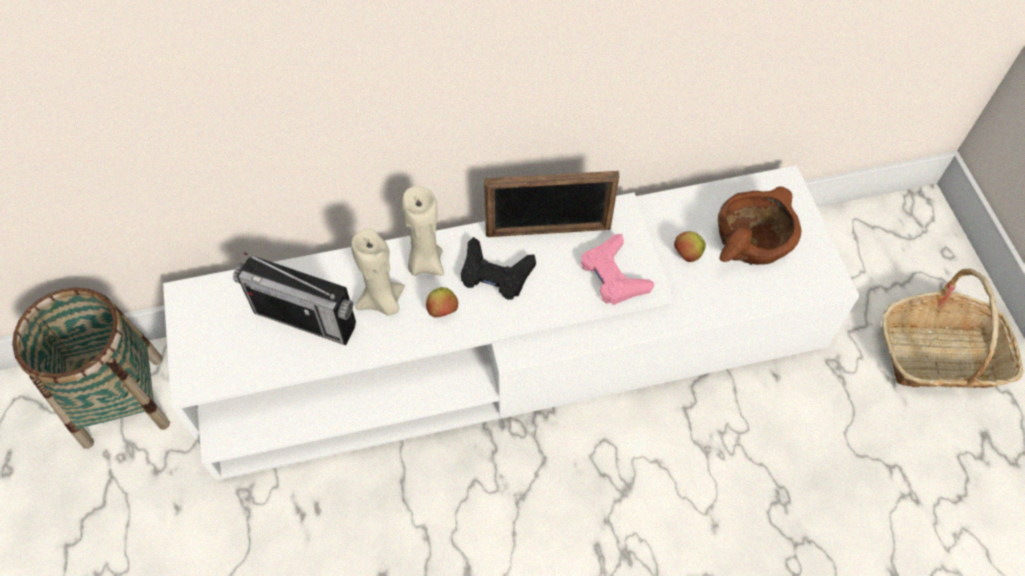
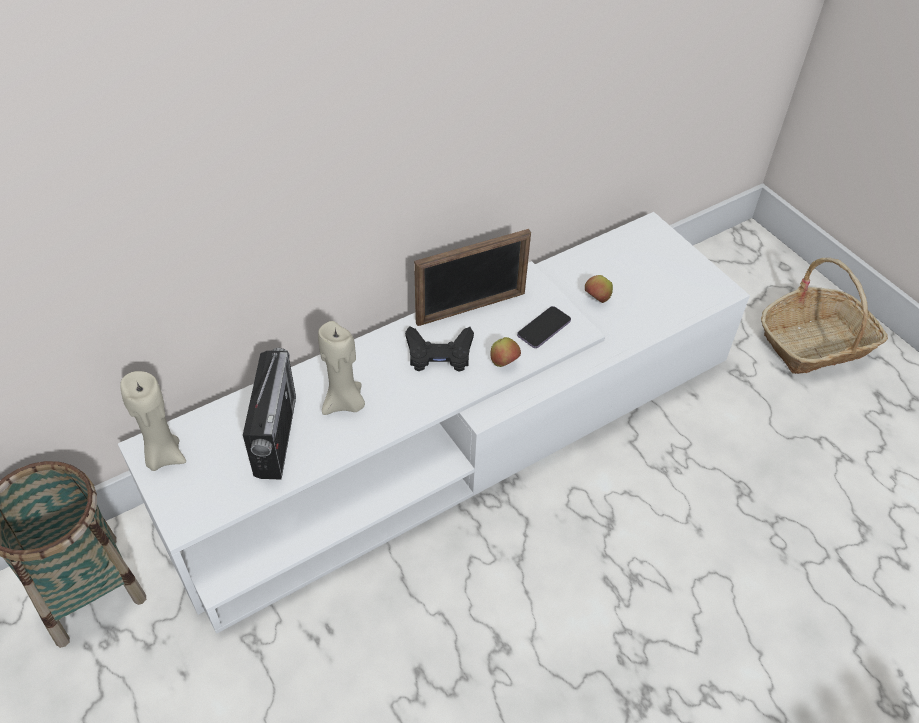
camera: 20 degrees left, 10 degrees down
radio [233,252,356,345] -> radio turned 90 degrees counterclockwise [243,348,296,480]
beige candle [402,186,444,276] -> beige candle moved to [120,371,186,471]
apple [426,287,458,318] -> apple moved to [490,337,521,367]
pink game controller [581,234,654,305] -> phone [517,306,571,348]
brown bowl [718,186,801,265] -> none

